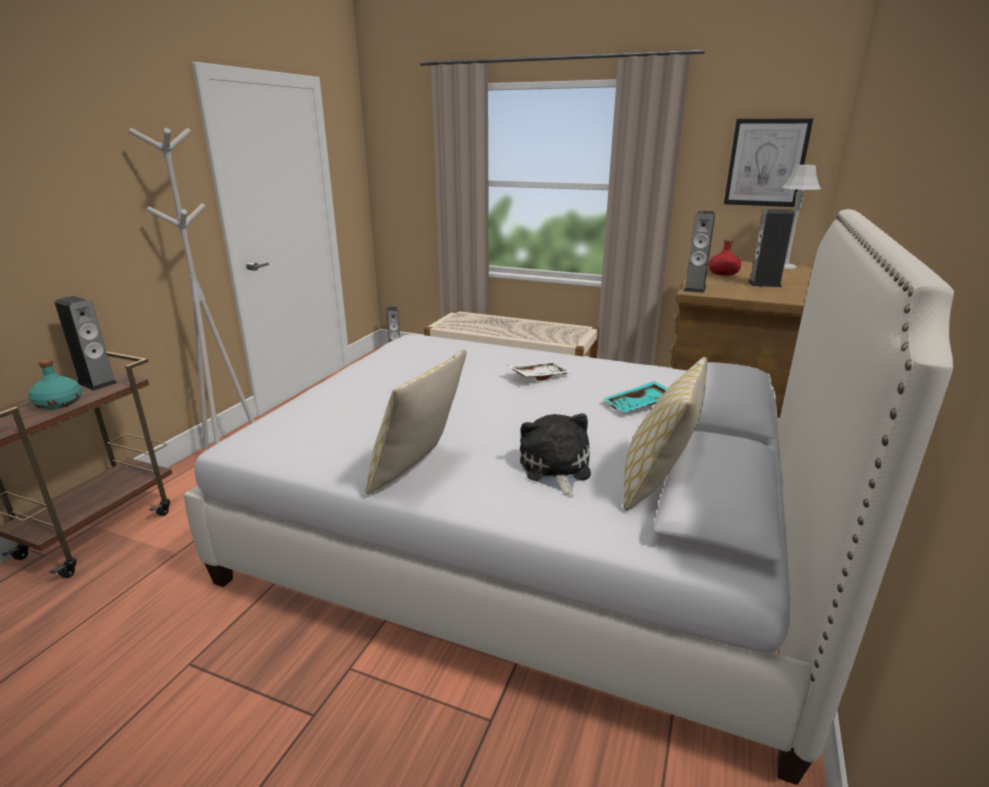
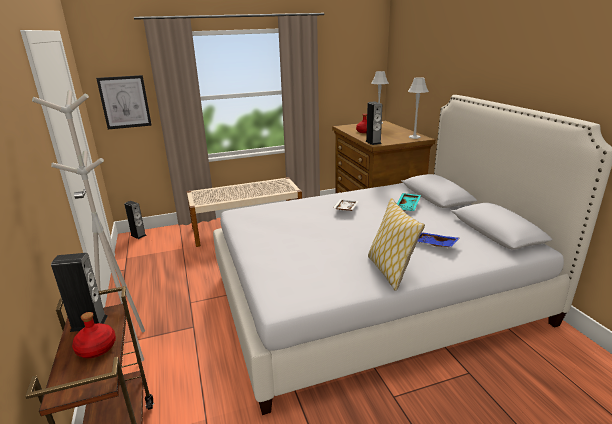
camera: 40 degrees left, 0 degrees up
turquoise bottle [29,359,82,410] -> red bottle [72,312,116,358]
plush toy [520,413,591,497] -> blue tray [417,232,459,247]
pillow [623,357,707,510] -> none
picture [724,118,813,207] -> picture moved to [96,75,152,129]
speaker [748,209,795,287] -> none
none -> grey table lamp [408,77,429,139]

